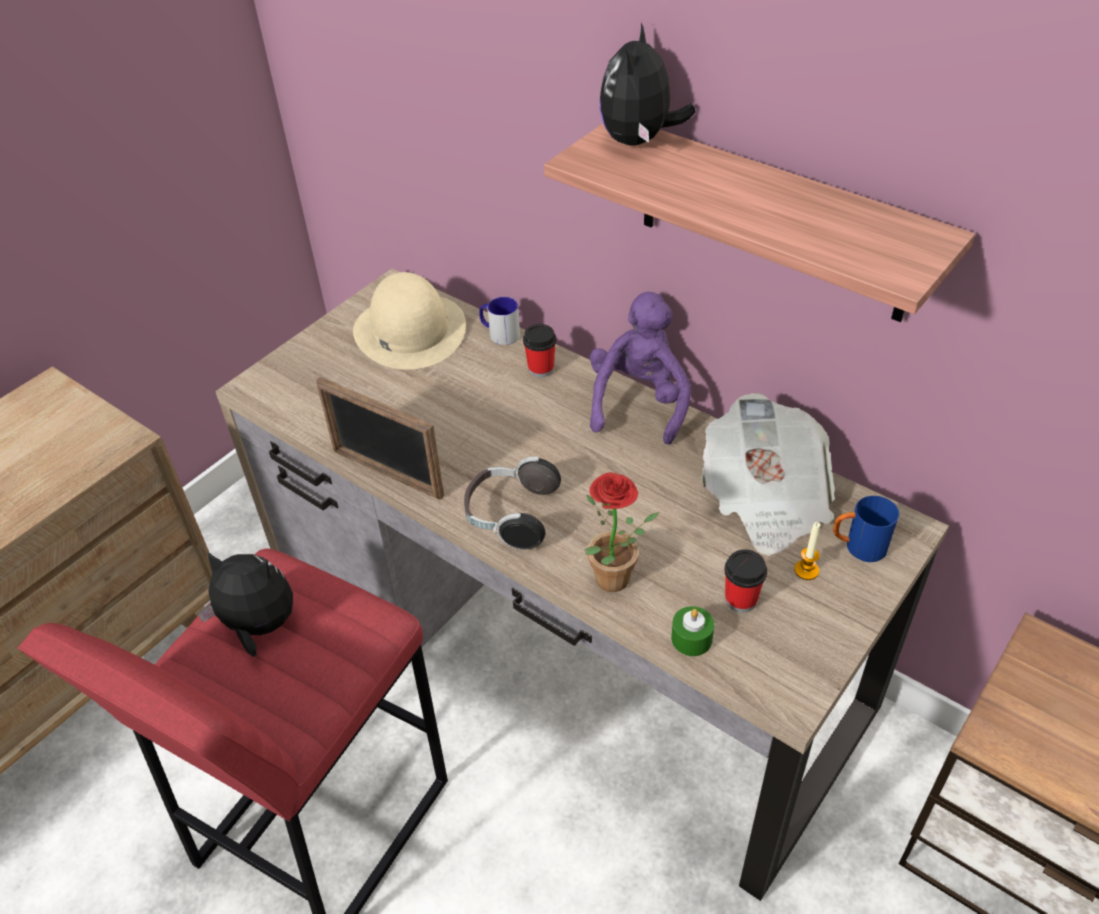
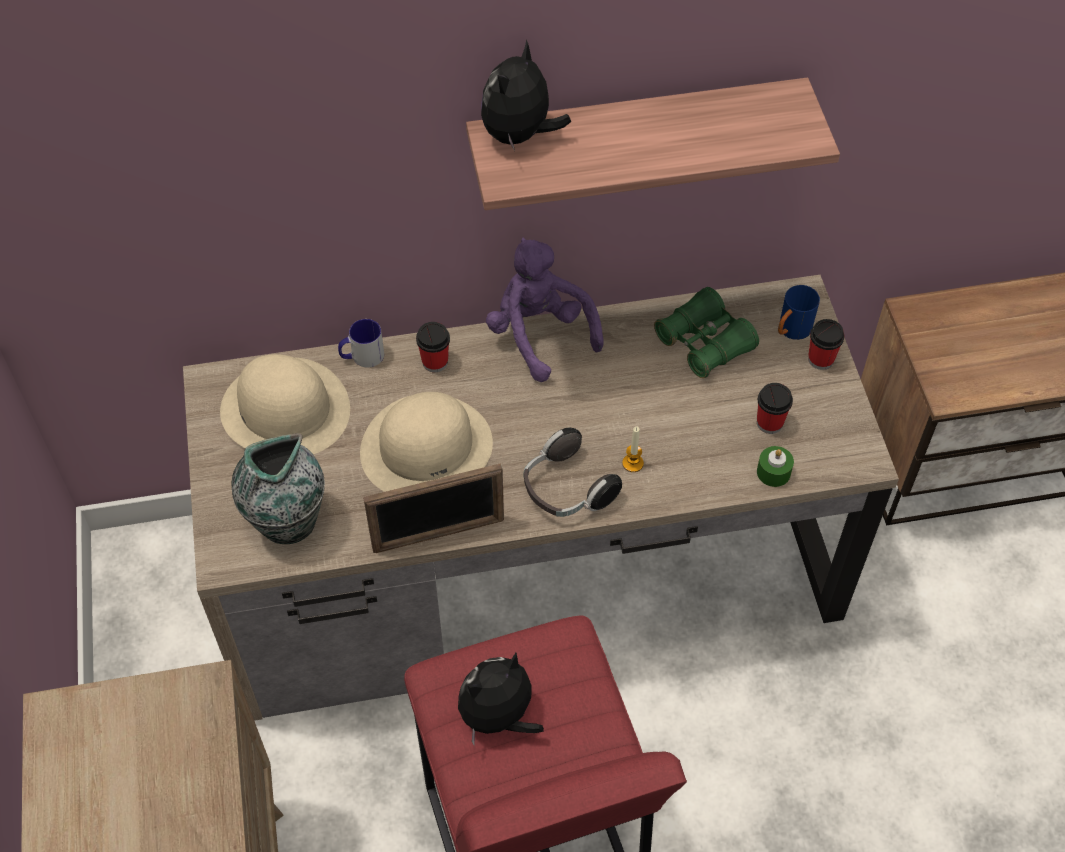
camera: 50 degrees left, 10 degrees up
potted plant [585,472,659,592] -> none
plush toy [599,23,696,146] -> plush toy turned 60 degrees clockwise [481,39,571,151]
newspaper [701,393,835,556] -> green binoculars [654,287,759,378]
candle [794,522,820,580] -> candle moved to [622,426,644,472]
none -> vase [231,433,325,544]
none -> beige hat [360,392,493,492]
none -> cup [808,319,844,370]

